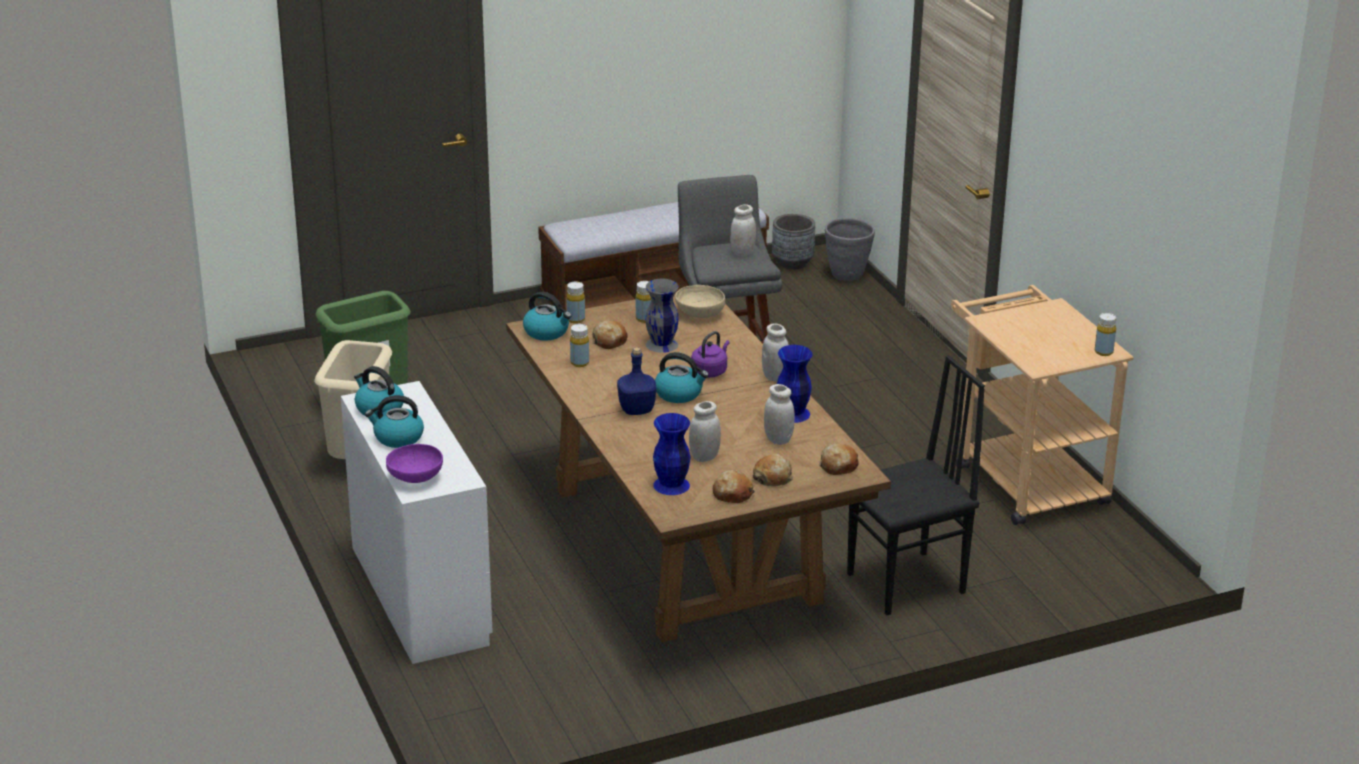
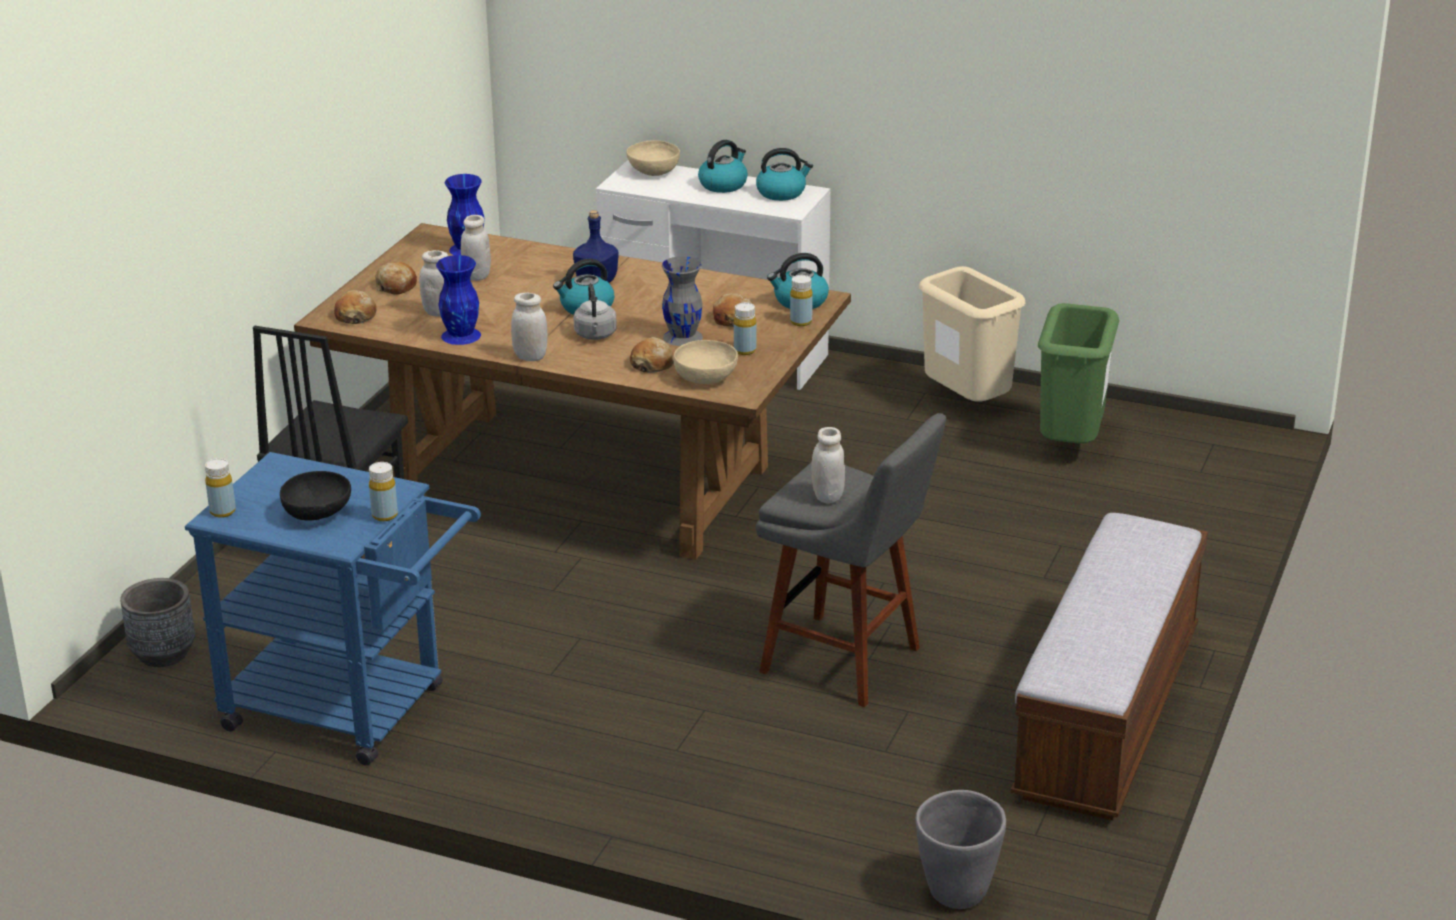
camera: 135 degrees right, 0 degrees up
purple bowl [386,444,443,483] -> beige bowl [626,140,680,176]
yellow bottle [570,324,589,367] -> yellow bottle moved to [369,462,398,521]
purple kettle [691,331,730,378] -> grey kettle [574,283,617,340]
bread [713,469,755,503] -> bread moved to [630,337,674,373]
grey planter [772,214,815,269] -> grey planter moved to [120,578,195,667]
beige cart [951,285,1134,525] -> blue cart [185,452,481,766]
none -> black bowl [280,471,351,521]

